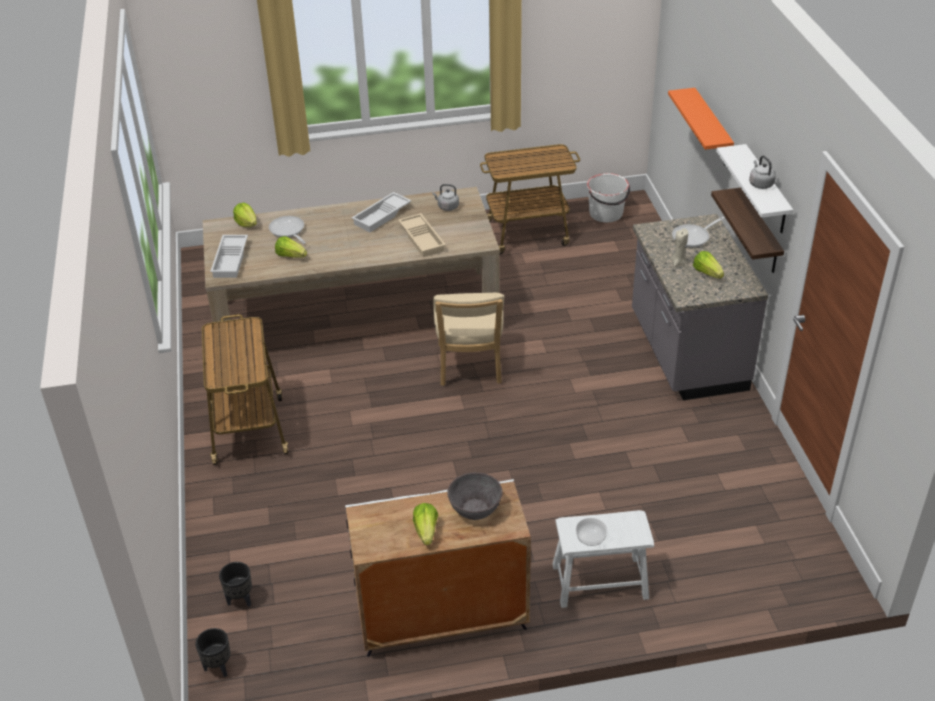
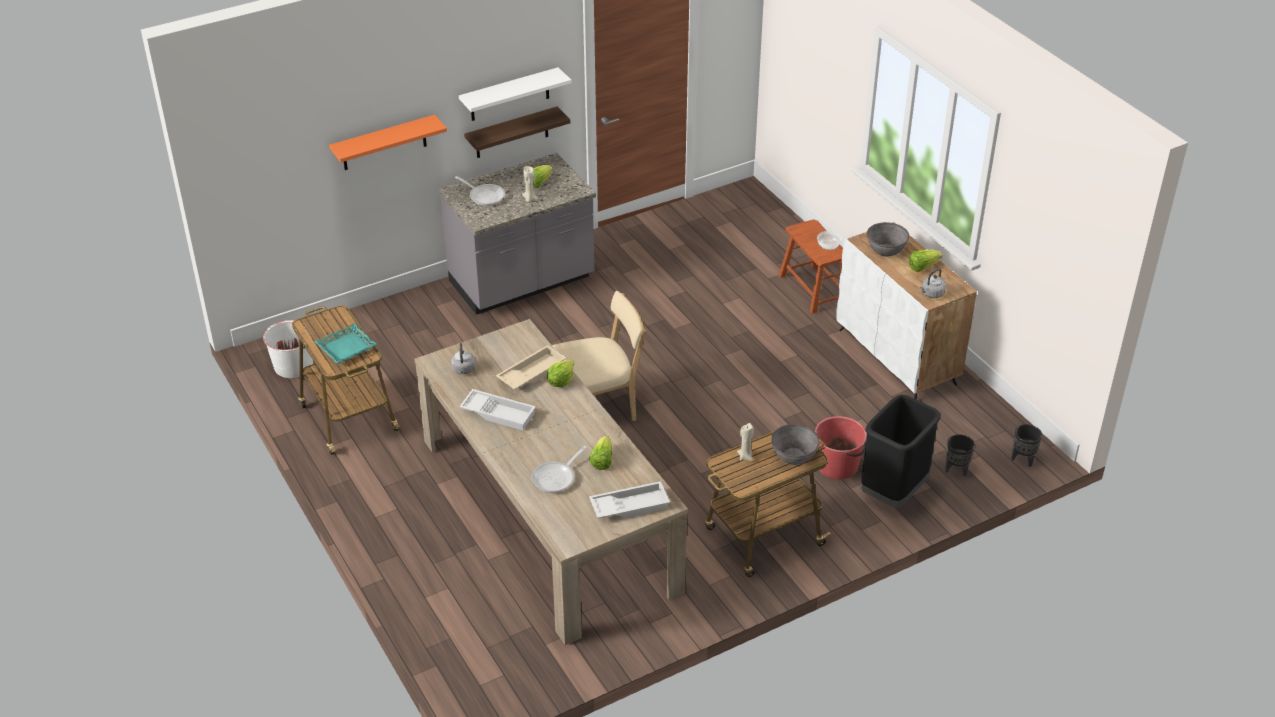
camera: 110 degrees left, 0 degrees up
lettuce [233,203,257,227] -> lettuce moved to [547,360,574,387]
white stool [552,510,654,608] -> brown stool [779,219,843,314]
grey kettle [749,156,776,189] -> grey kettle moved to [920,268,946,298]
none -> turquoise tray [314,323,377,363]
none -> beige candle [737,423,754,461]
none -> grey bowl [771,424,820,465]
none -> red bucket [815,416,867,479]
none -> black trash can [860,394,941,507]

